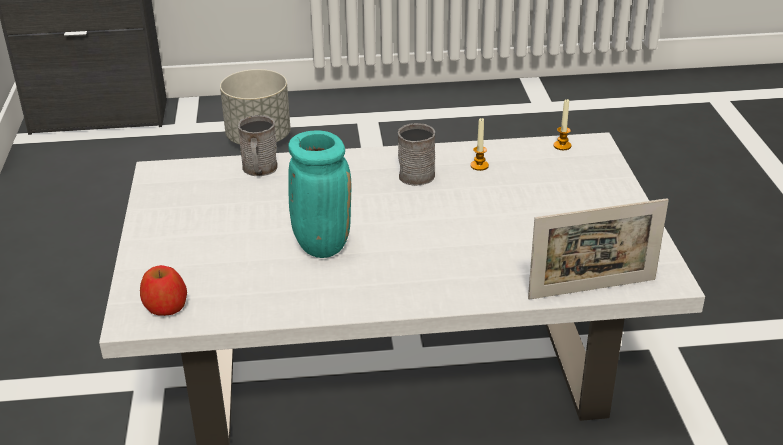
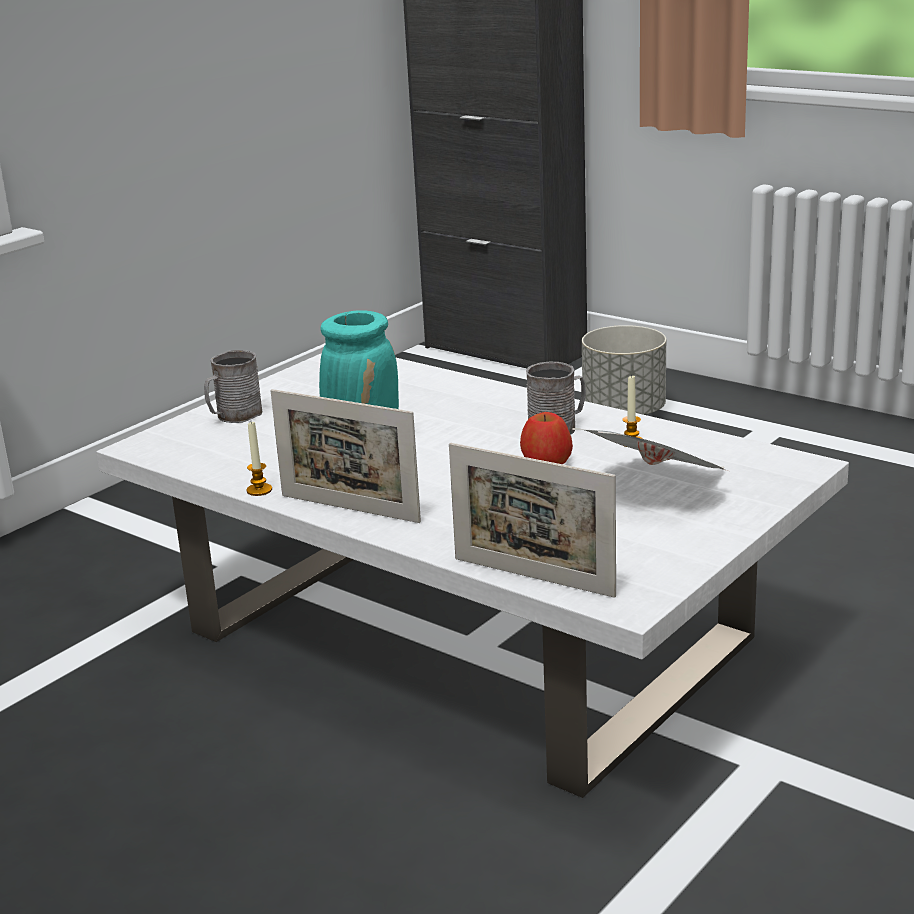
camera: 45 degrees right, 10 degrees down
apple [140,265,187,316] -> apple moved to [520,412,573,464]
grey mug [238,115,278,176] -> grey mug moved to [204,350,262,423]
candle [553,99,572,150] -> candle moved to [246,422,272,496]
none -> picture frame [270,389,421,523]
none -> newspaper [572,428,727,471]

